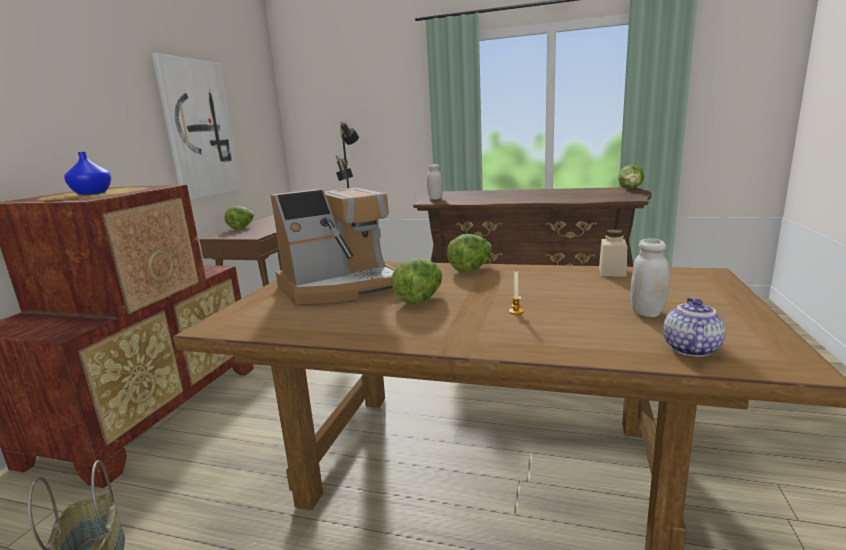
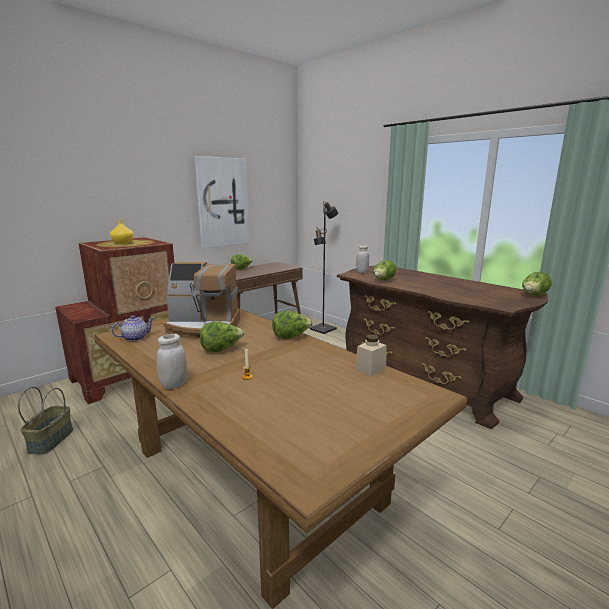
camera: 30 degrees right, 0 degrees up
blue vase [64,152,111,195] -> yellow vase [110,220,134,244]
white jar [631,239,670,317] -> white jar moved to [157,334,187,389]
teapot [663,298,726,357] -> teapot moved to [112,315,154,341]
none -> lettuce [373,260,397,280]

